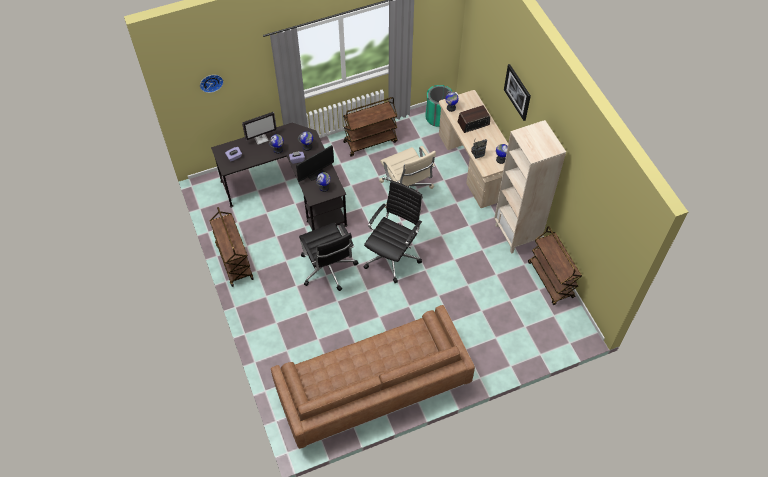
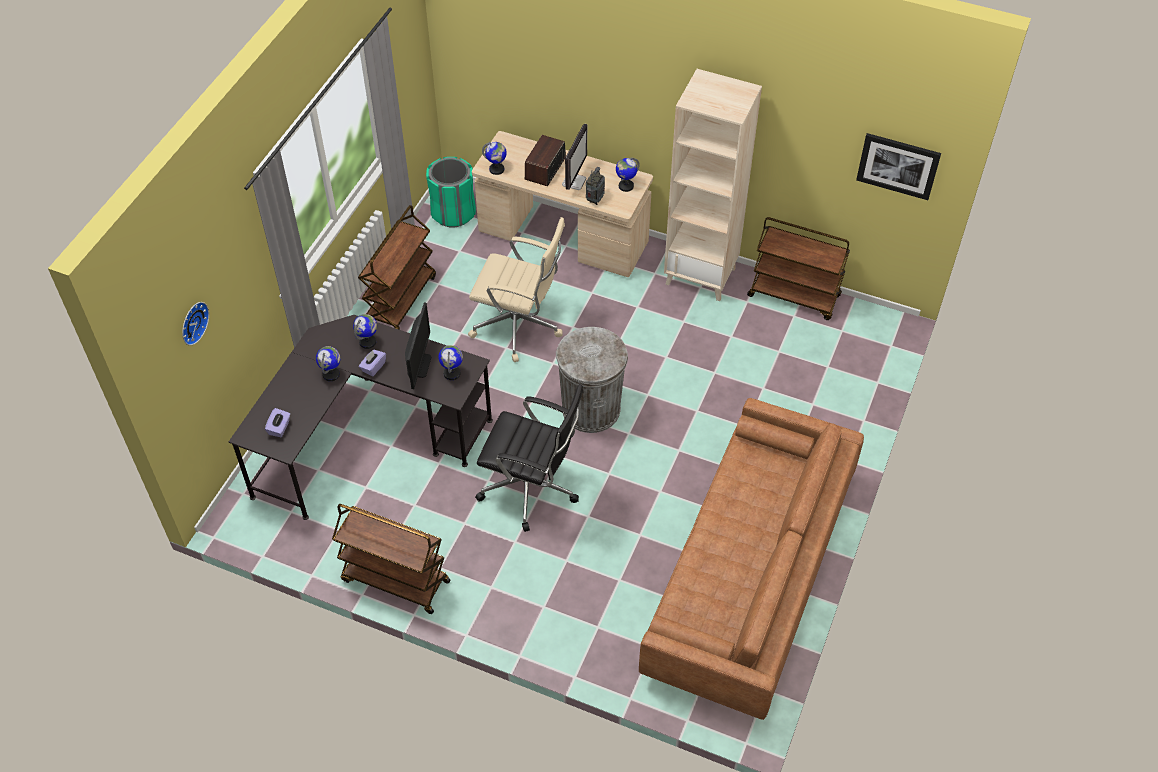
camera: 45 degrees left, 5 degrees down
monitor [242,112,277,145] -> monitor moved to [562,124,587,190]
black office chair [364,180,423,283] -> grey trash can [556,327,628,433]
picture [504,64,531,121] -> picture moved to [856,133,941,200]

